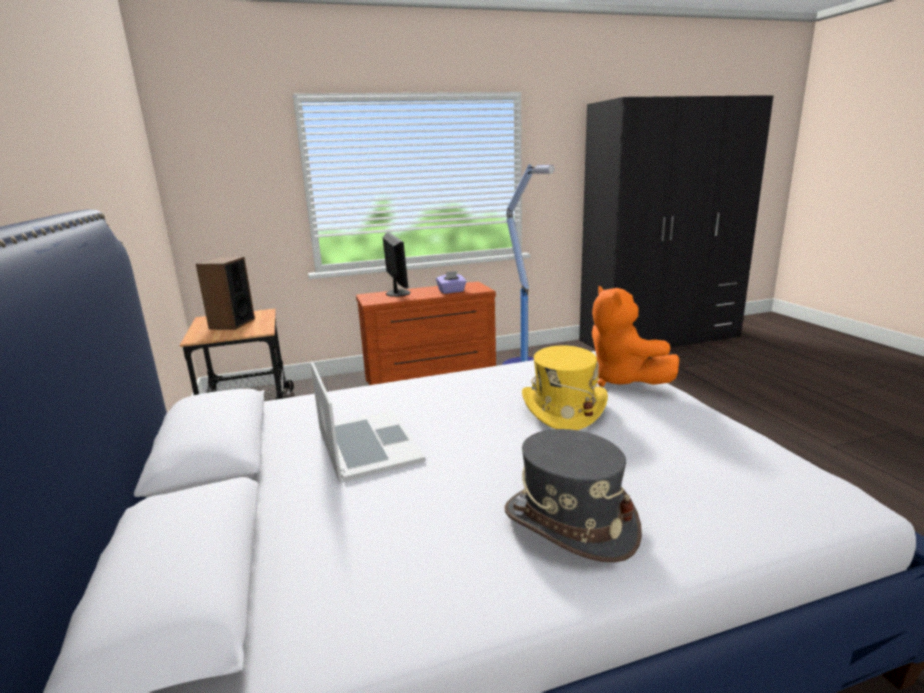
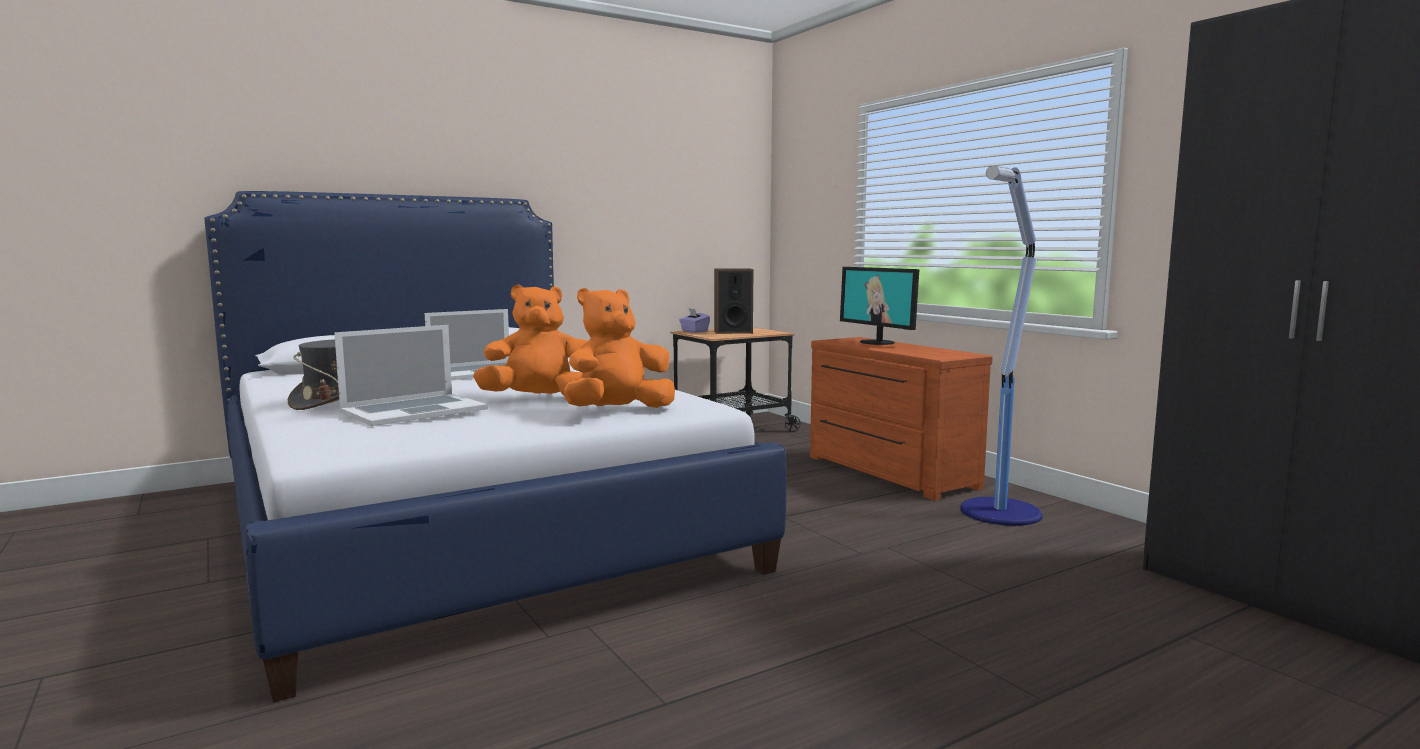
camera: 75 degrees right, 10 degrees down
monitor [383,232,411,297] -> monitor turned 90 degrees clockwise [840,267,919,345]
purple tissue box [436,271,466,294] -> purple tissue box moved to [679,308,710,333]
yellow hat [522,345,608,430] -> orange plush toy [473,284,587,396]
none -> laptop [334,325,488,426]

